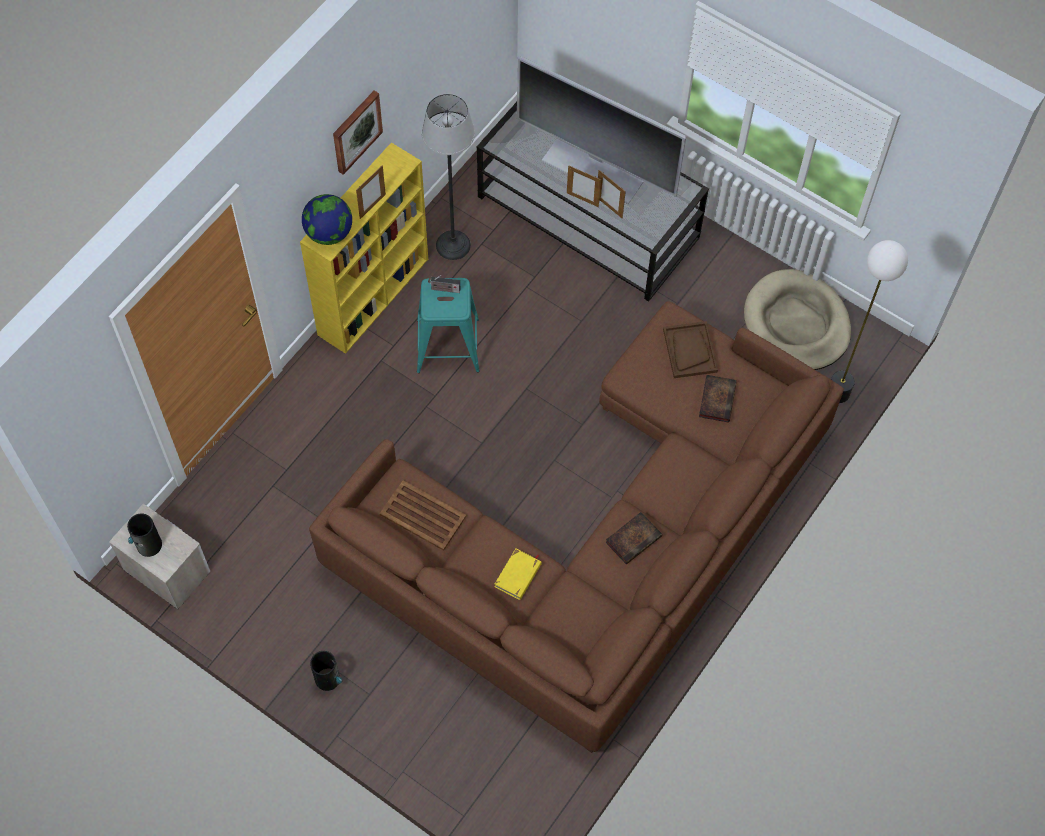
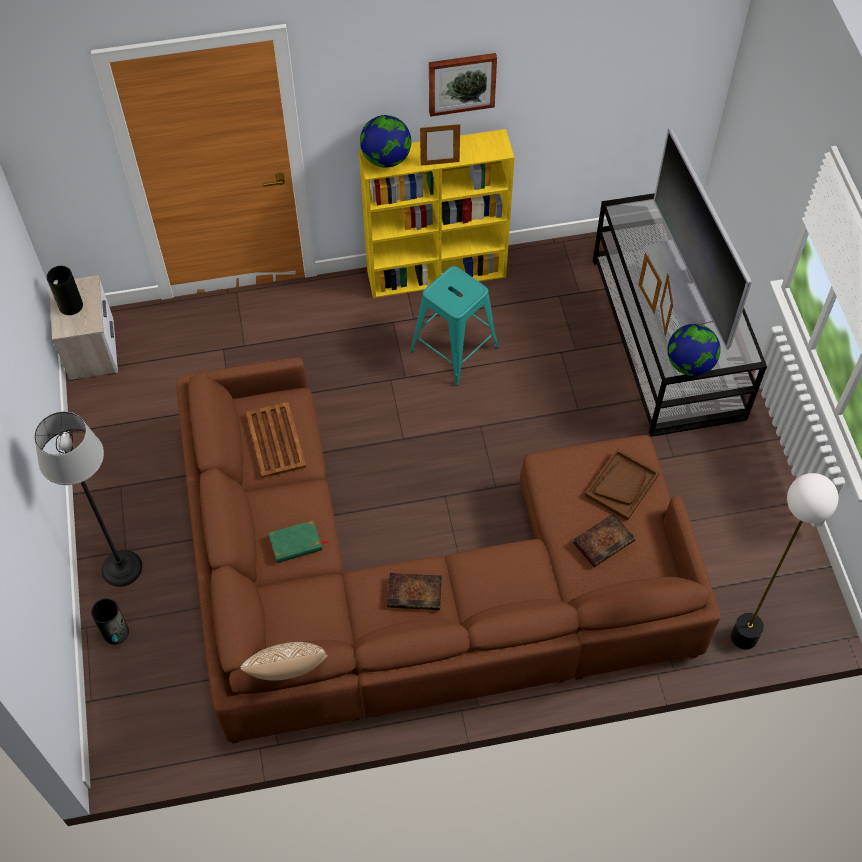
camera: 45 degrees right, 5 degrees down
vase [310,651,342,691] -> vase moved to [91,598,129,644]
floor lamp [422,94,475,260] -> floor lamp moved to [34,411,142,587]
radio [428,275,460,293] -> none
yellow book [495,549,542,600] -> green book [268,520,329,563]
beige dog bed [744,269,851,370] -> none
none -> pillow [240,642,328,681]
none -> globe [667,324,721,376]

